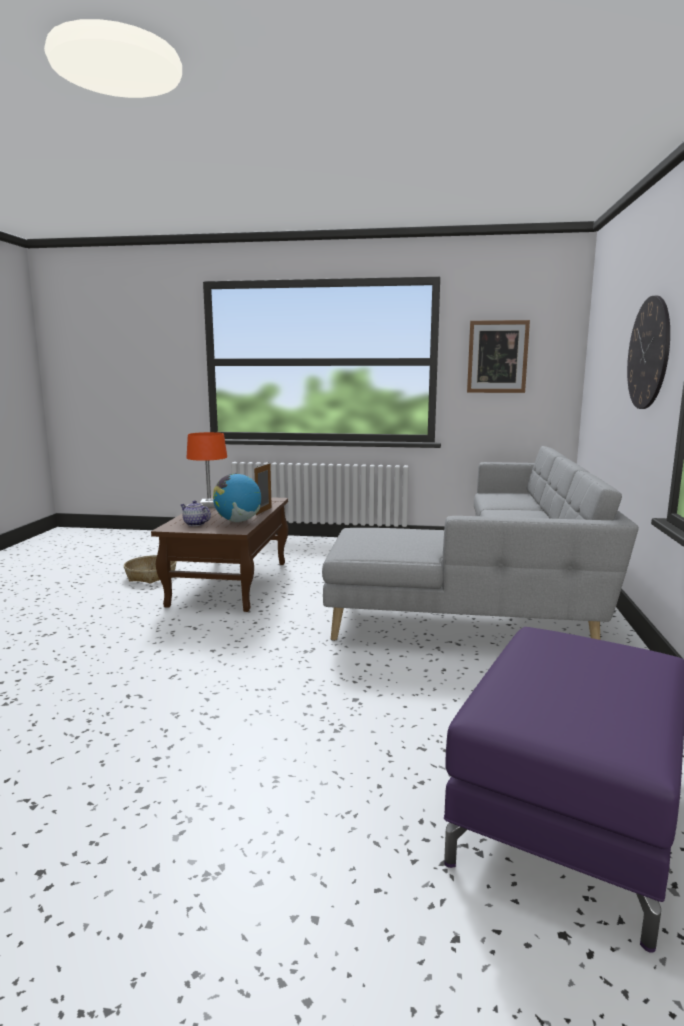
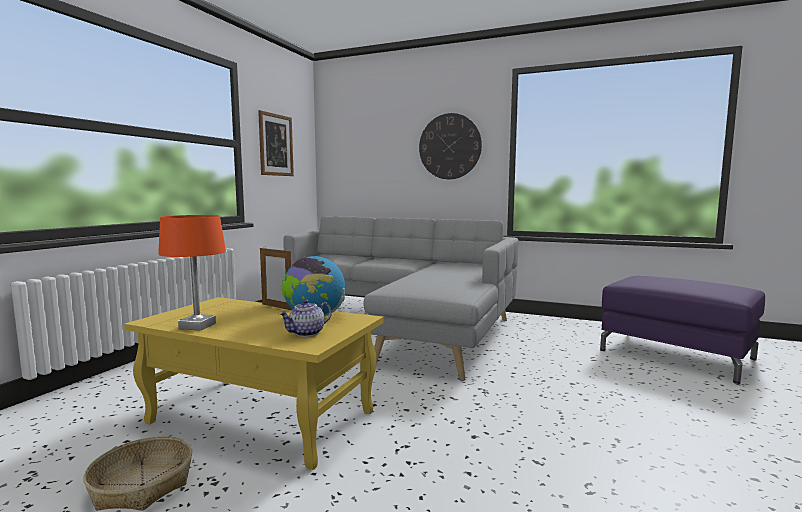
camera: 75 degrees left, 5 degrees down
brown coffee table [151,496,288,612] -> yellow coffee table [124,297,384,470]

